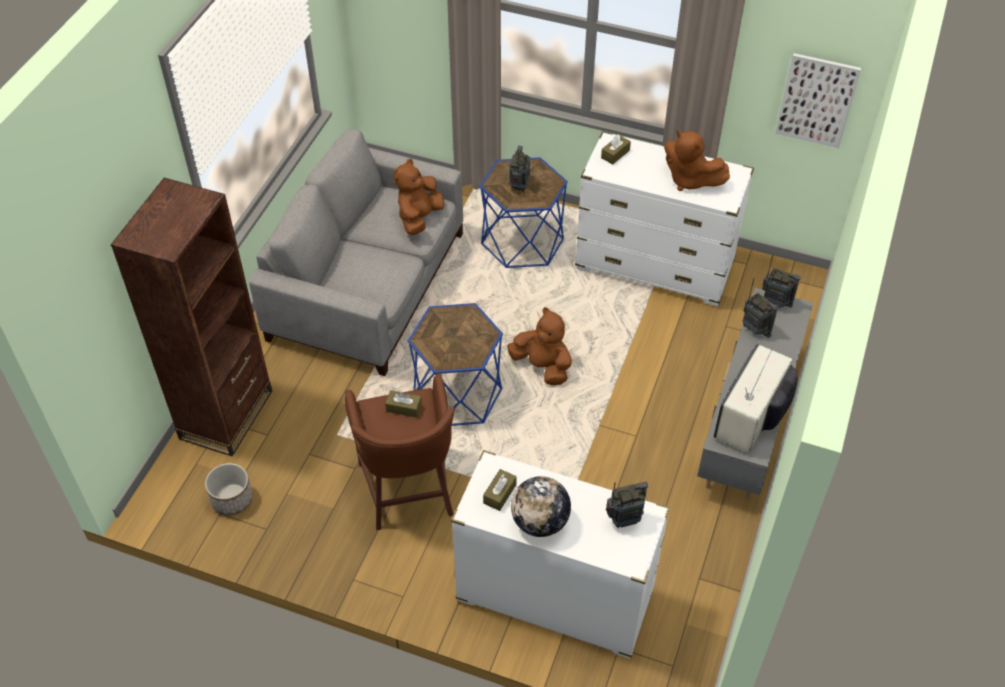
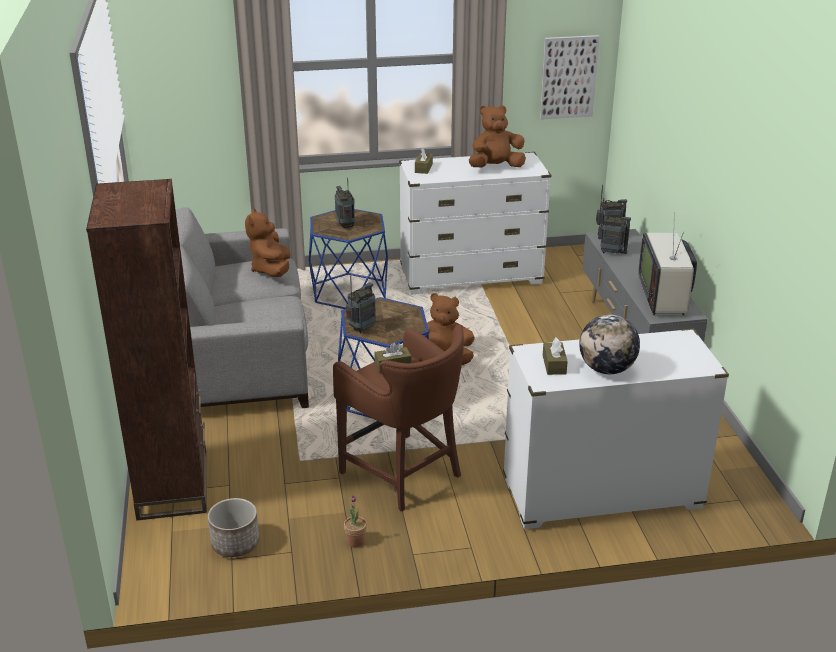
camera: 30 degrees left, 20 degrees down
radio [606,481,648,528] -> radio moved to [346,275,376,333]
brown plush toy [664,130,730,191] -> brown plush toy turned 150 degrees clockwise [469,105,526,167]
none -> potted plant [344,495,367,547]

